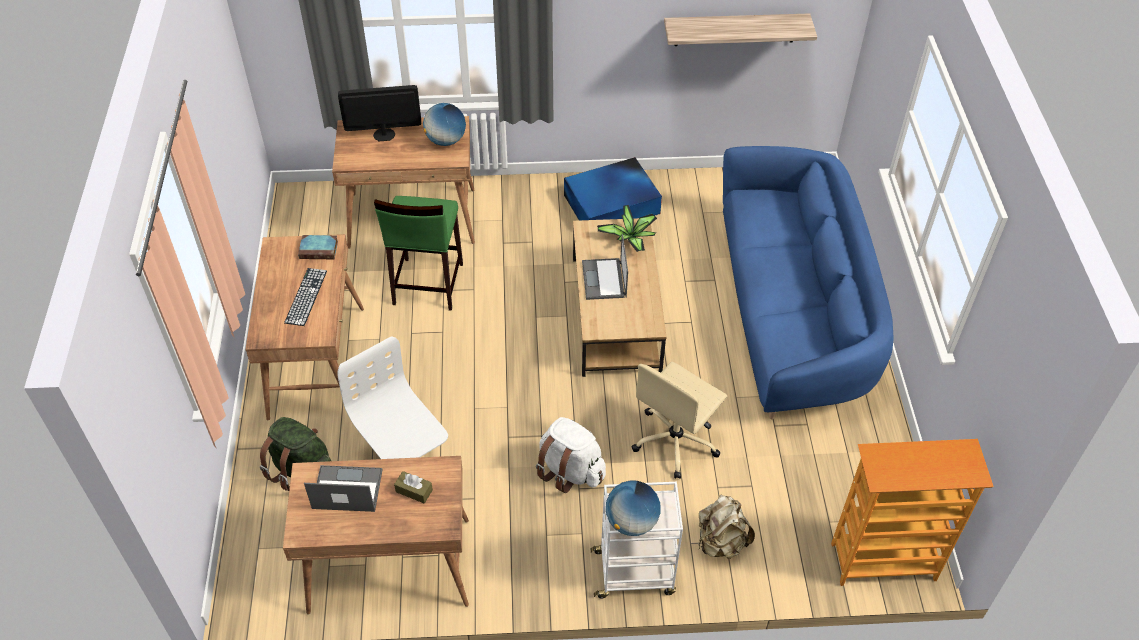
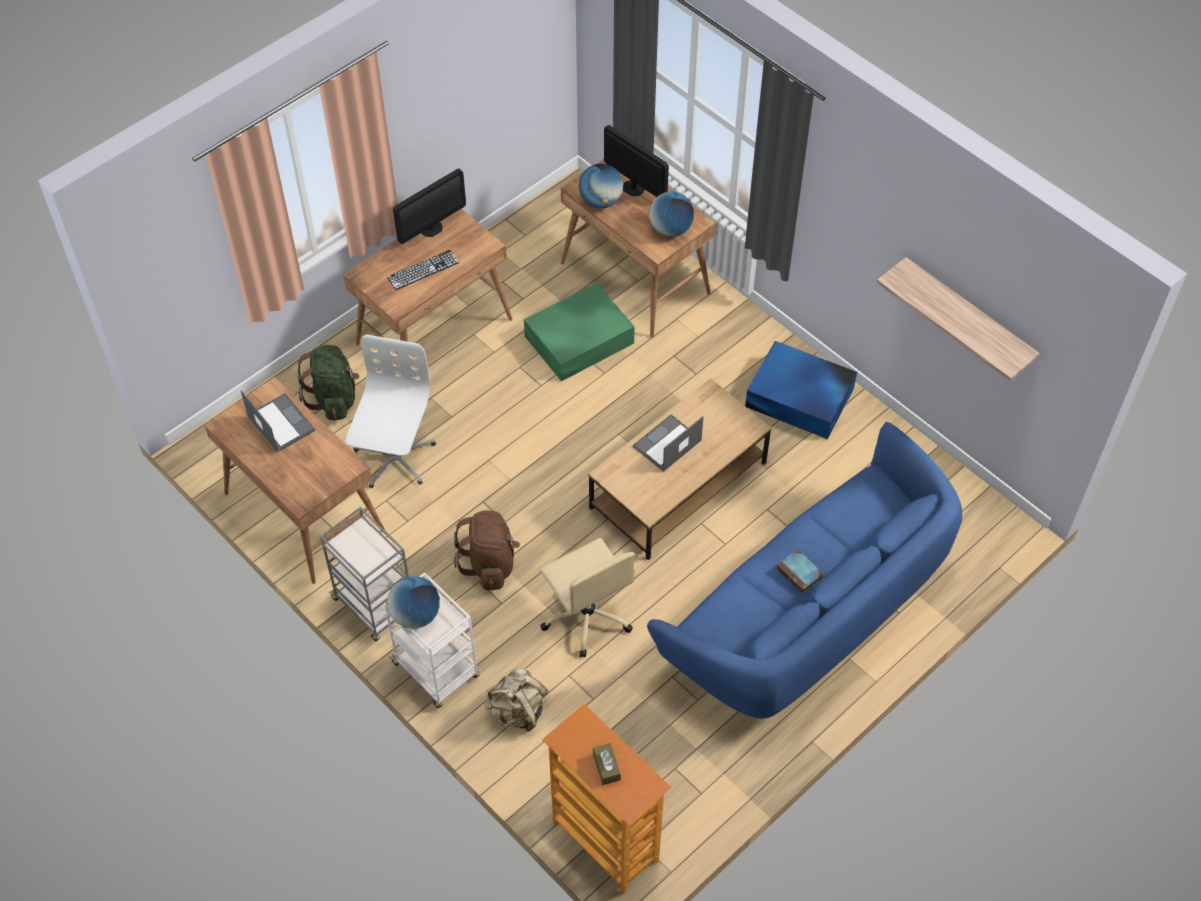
camera: 50 degrees right, 5 degrees up
book [298,235,338,259] -> book moved to [776,549,824,594]
green stool [374,196,463,311] -> green storage box [524,283,635,381]
brown tissue box [394,471,433,503] -> brown tissue box moved to [593,743,621,785]
white backpack [536,417,606,493] -> brown backpack [454,511,520,590]
potted plant [597,205,657,252] -> none
beige office chair [631,362,727,479] -> beige office chair turned 120 degrees counterclockwise [540,538,635,657]
none -> grey cart [320,507,409,641]
none -> monitor [393,169,466,244]
none -> globe [579,163,623,209]

